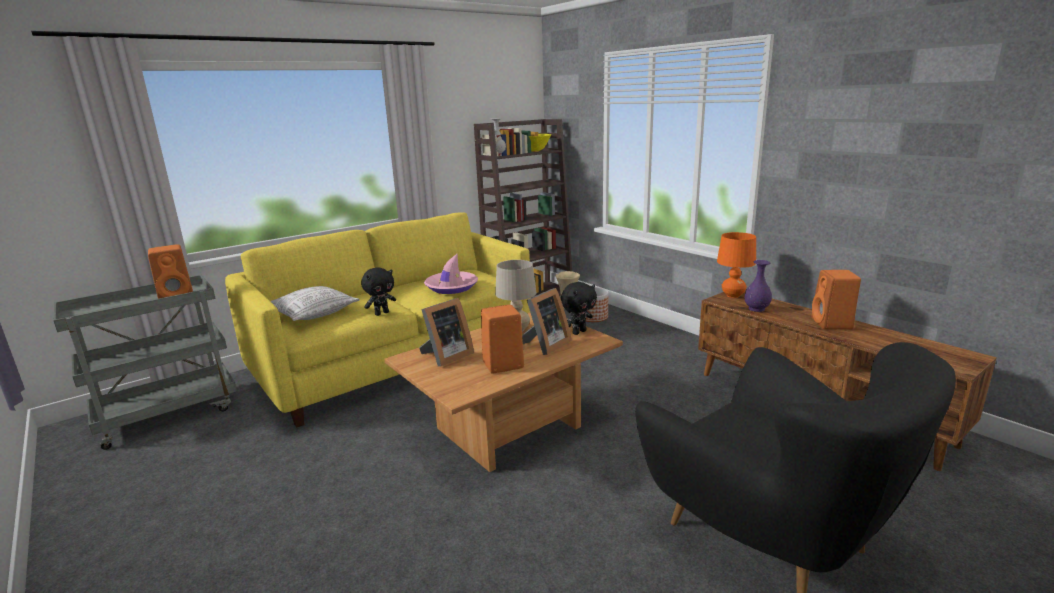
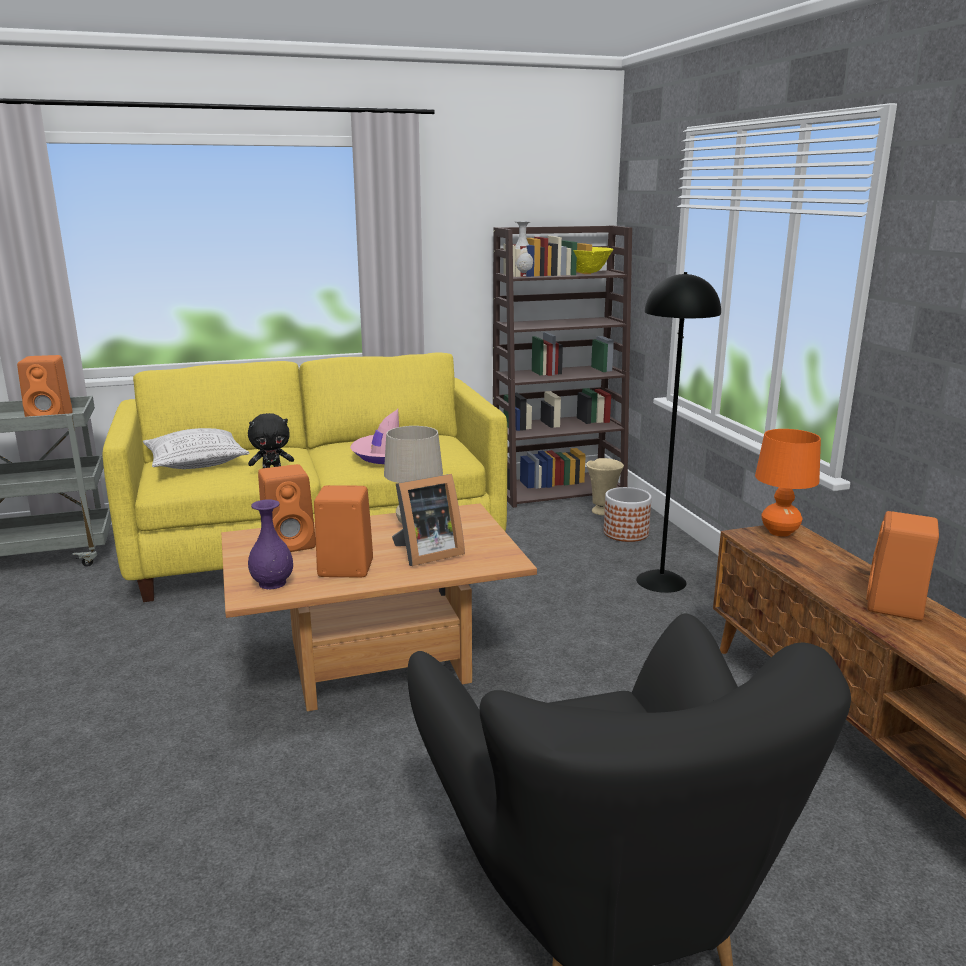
camera: 20 degrees right, 0 degrees up
picture frame [419,298,474,367] -> orange speaker [258,464,316,552]
black plush toy [561,282,597,335] -> none
purple vase [745,260,772,312] -> purple vase moved to [248,499,293,589]
none -> black floor lamp [636,272,721,593]

